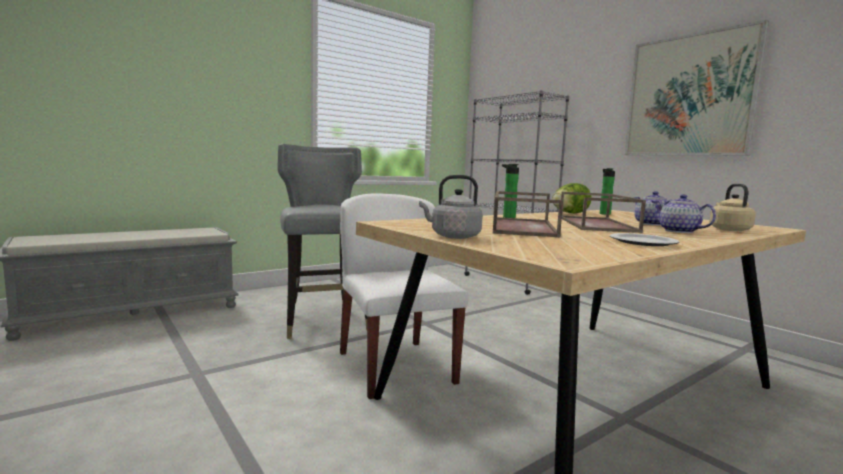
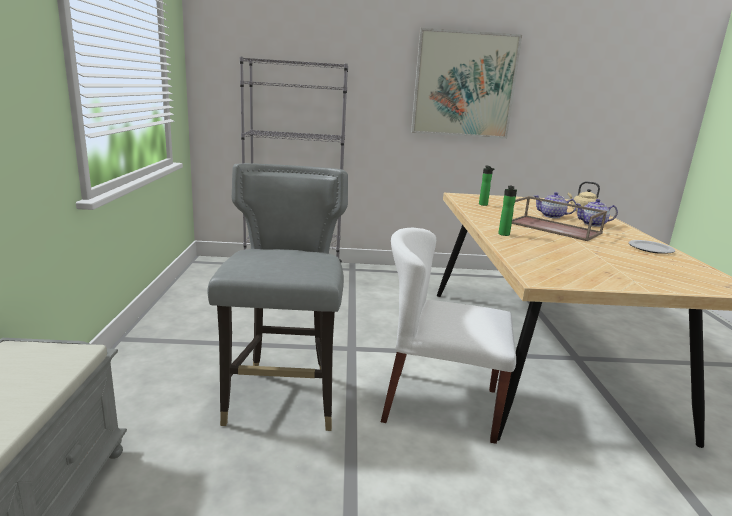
camera: 55 degrees left, 10 degrees up
grey chair [277,144,367,339] -> grey chair turned 75 degrees clockwise [207,163,348,431]
grey kettle [419,175,483,239] -> none
brown tray [493,191,563,237] -> none
lettuce [552,183,591,213] -> none

